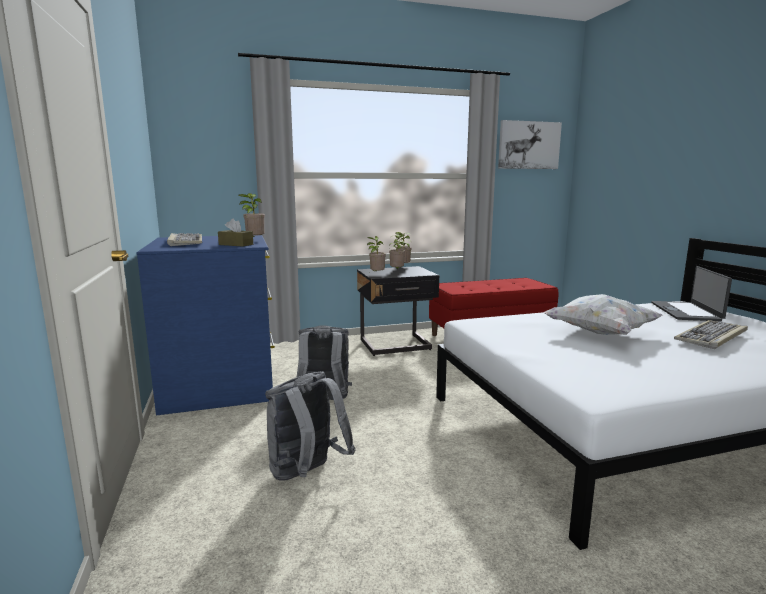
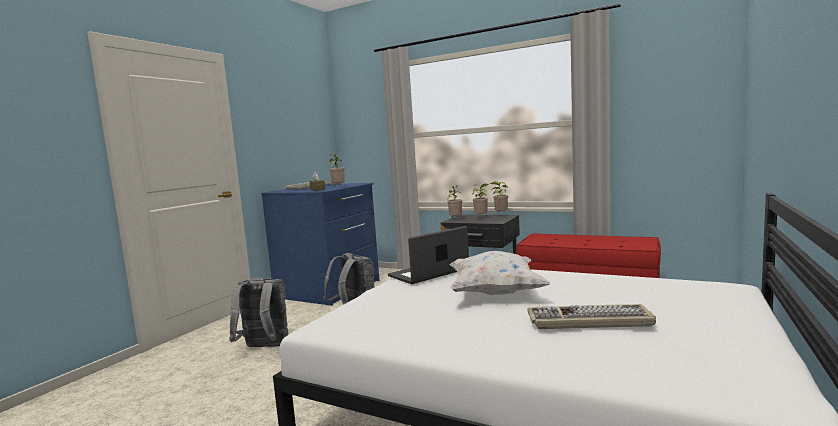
camera: 45 degrees right, 5 degrees down
picture [498,120,562,169] -> none
laptop [651,266,732,321] -> laptop moved to [388,226,469,284]

